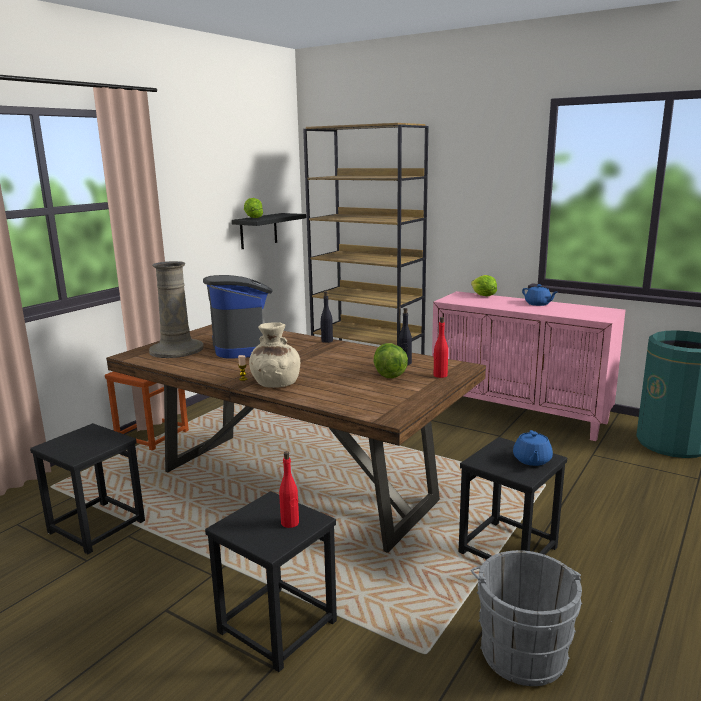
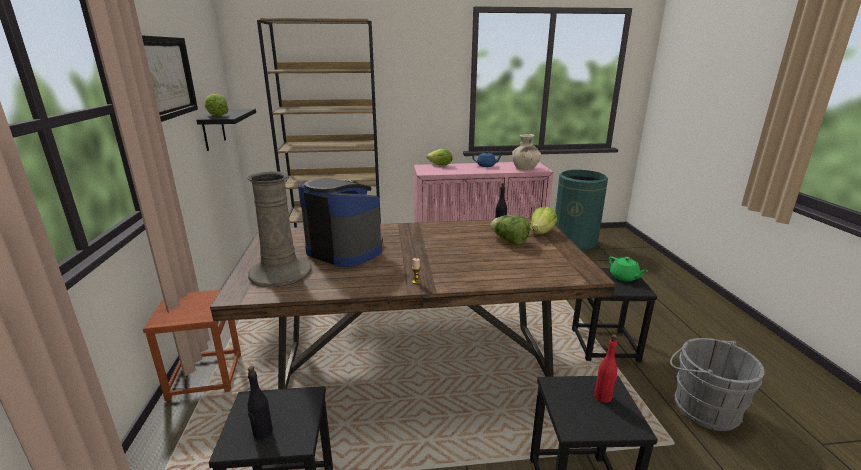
camera: 40 degrees left, 5 degrees up
beige vase [249,322,300,388] -> beige vase moved to [512,134,542,169]
black bottle [320,292,333,343] -> black bottle moved to [248,366,273,440]
red bottle [433,317,448,378] -> lettuce [530,206,557,234]
blue teapot [513,430,553,466] -> green teapot [609,256,647,281]
none -> picture [142,36,198,122]

